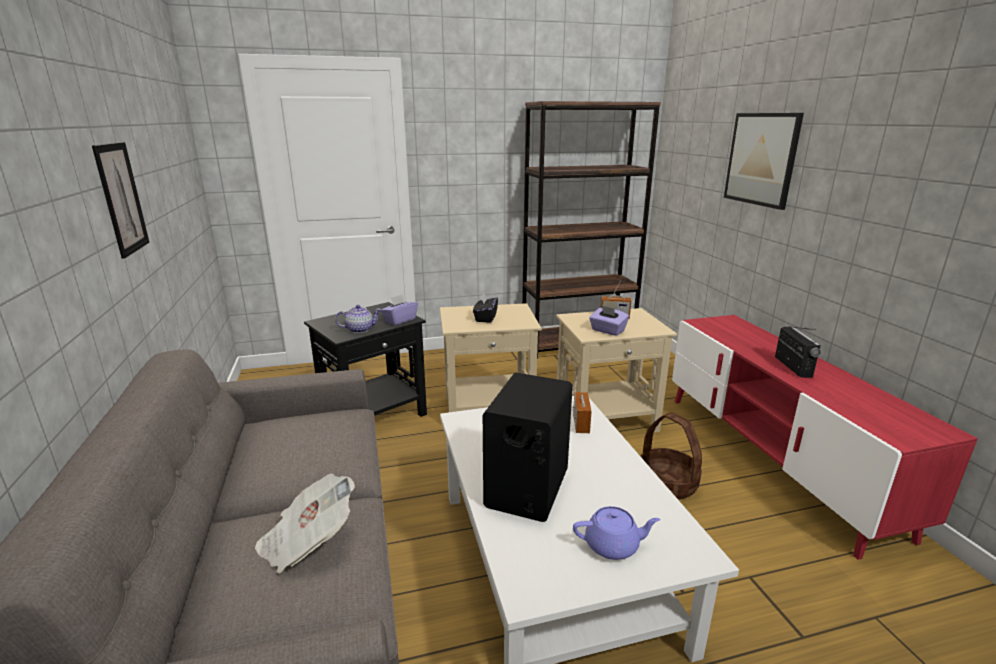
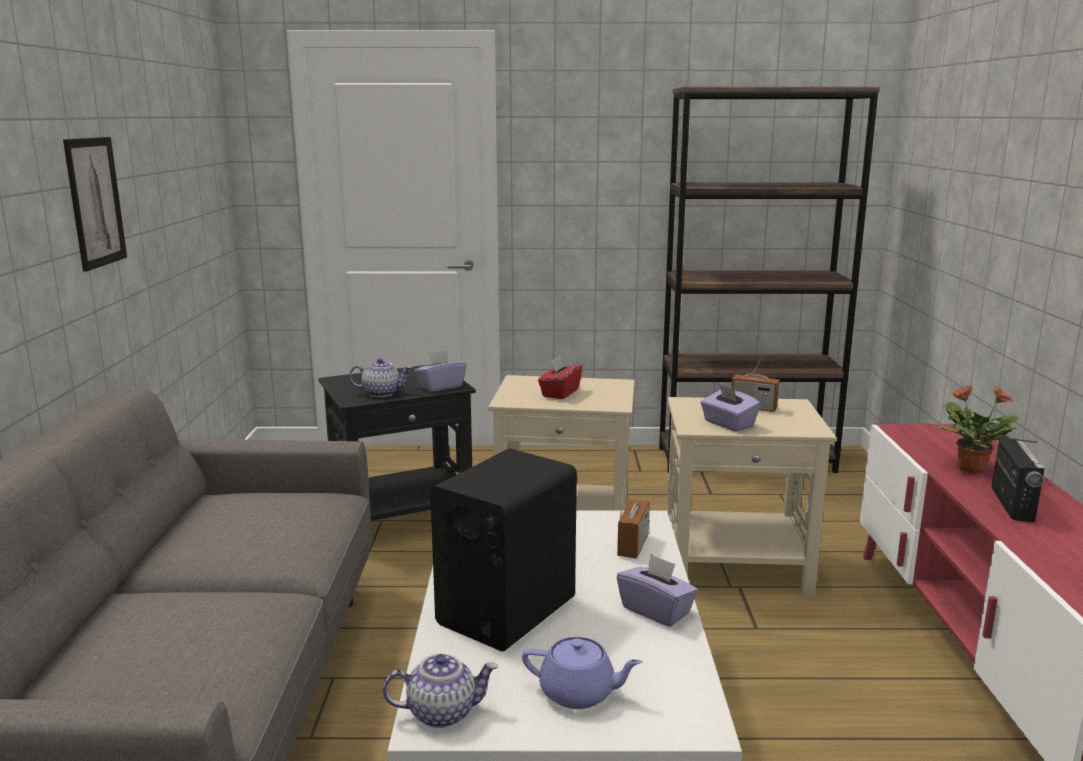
camera: 15 degrees right, 5 degrees down
newspaper [255,473,355,574] -> none
black tissue box [473,293,498,323] -> red tissue box [538,355,582,399]
basket [641,412,702,500] -> none
picture [724,113,804,210] -> none
none -> teapot [383,654,498,728]
none -> purple tissue box [617,554,698,627]
none -> potted plant [937,385,1019,474]

